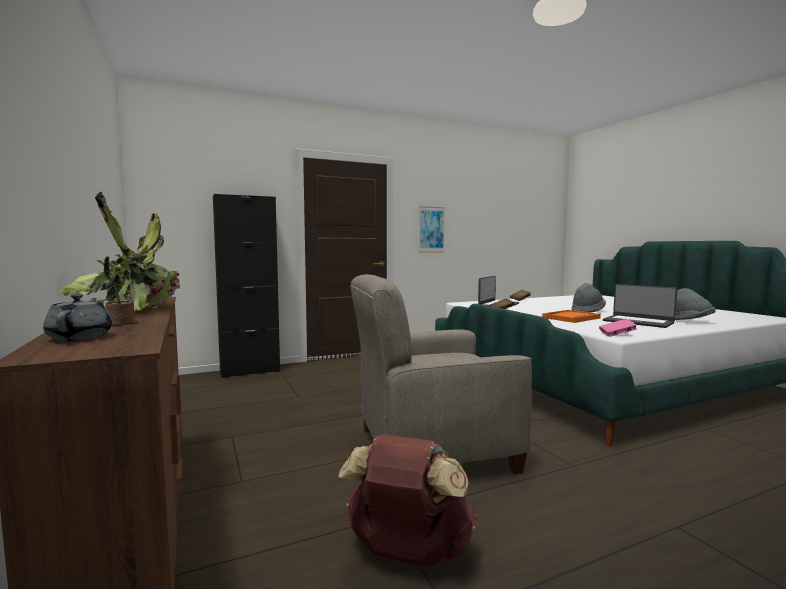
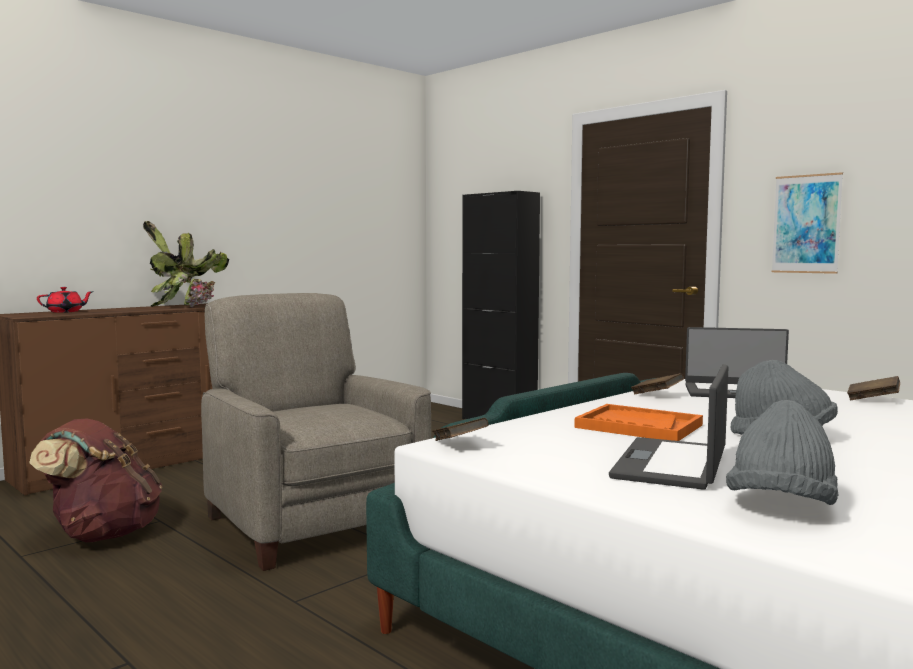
camera: 70 degrees right, 0 degrees up
grey teapot [43,294,112,341] -> red teapot [37,287,94,313]
potted plant [103,256,135,325] -> none
pink book [599,319,637,337] -> brown book [432,418,488,441]

